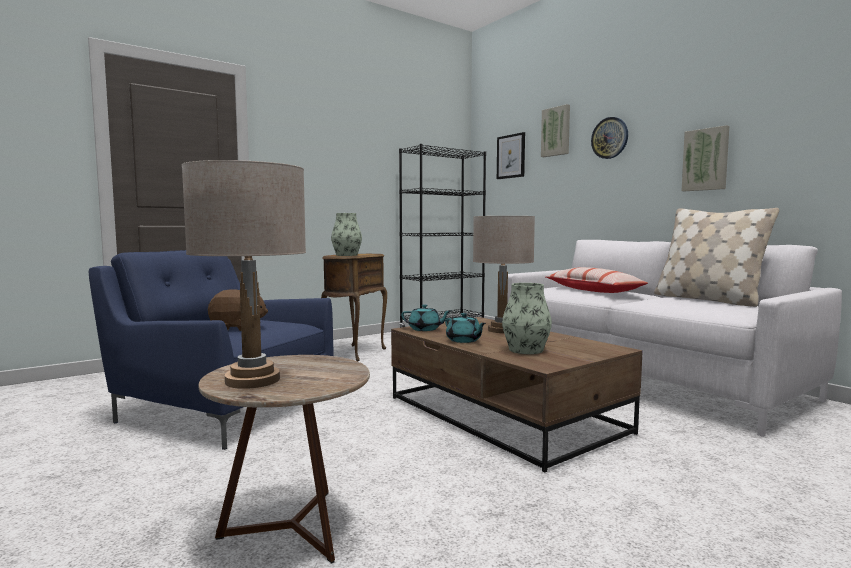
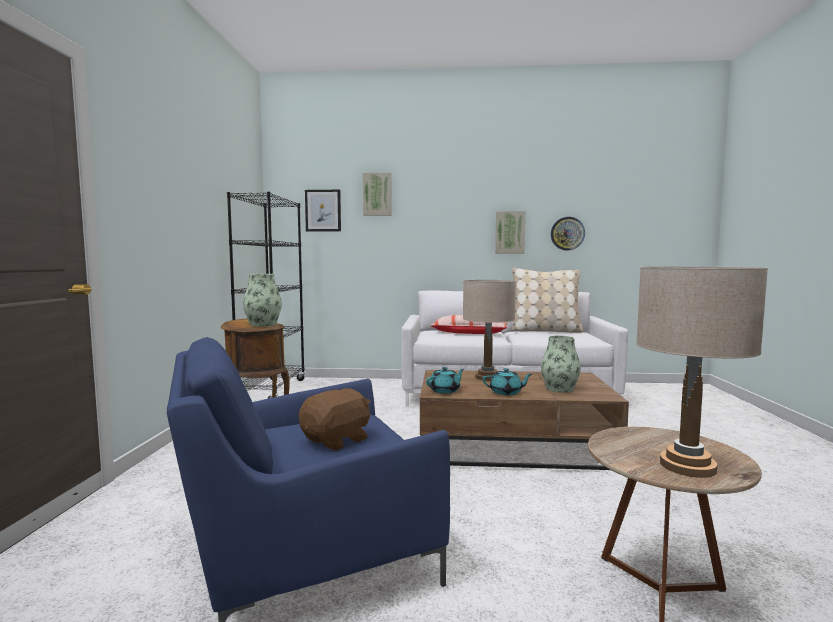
camera: 50 degrees left, 0 degrees up
wall clock [591,117,628,159] -> wall clock moved to [551,217,585,250]

